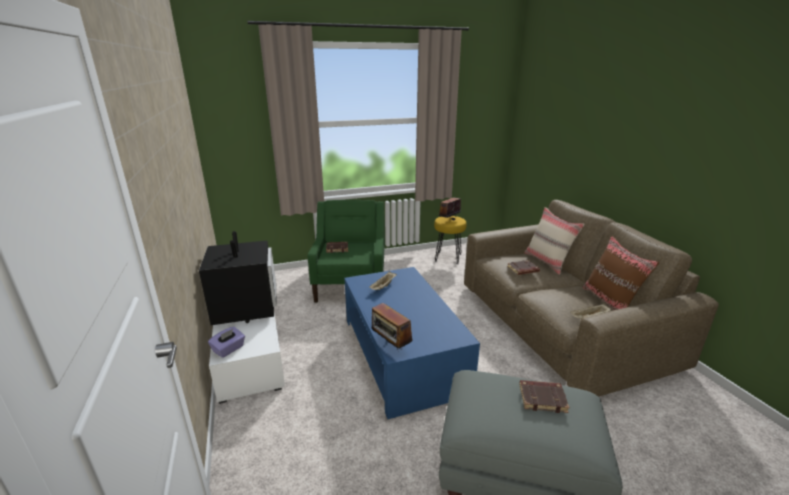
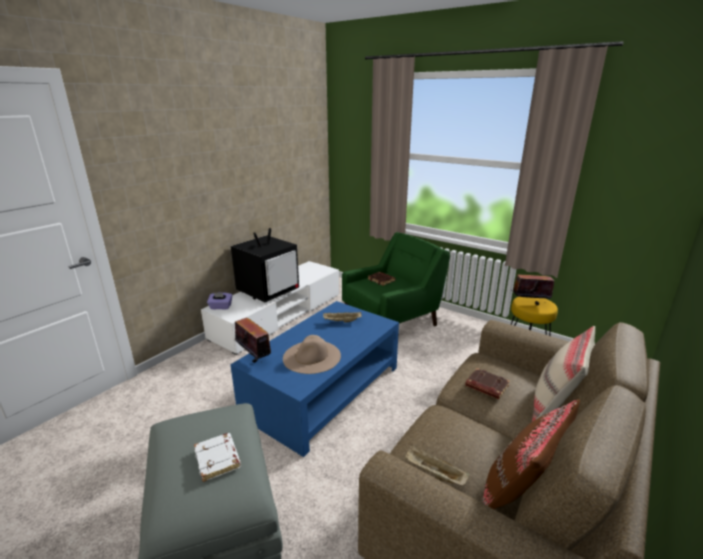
camera: 55 degrees right, 0 degrees up
radio [372,301,413,350] -> radio turned 120 degrees clockwise [234,318,271,365]
brown book [519,380,570,413] -> white book [194,433,241,482]
none -> beige hat [283,335,341,374]

